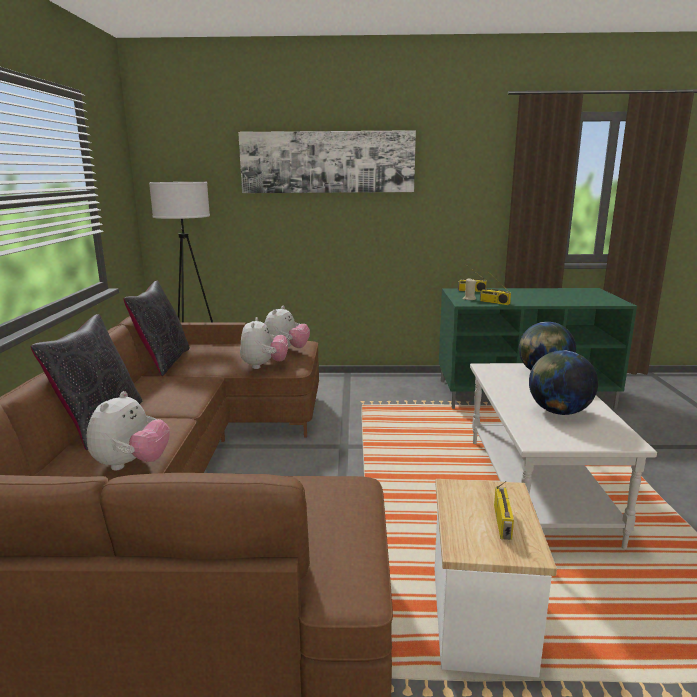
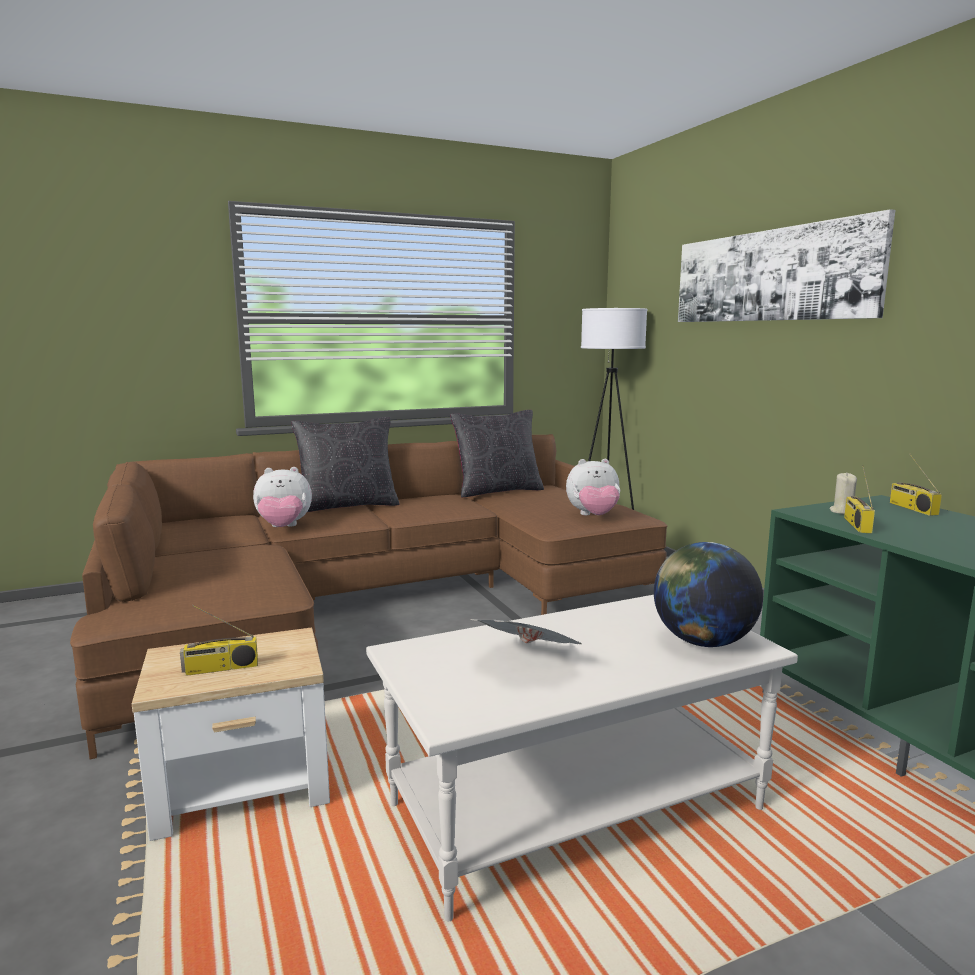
camera: 65 degrees right, 5 degrees down
plush toy [240,317,288,369] -> none
globe [529,350,598,415] -> newspaper [470,619,582,645]

